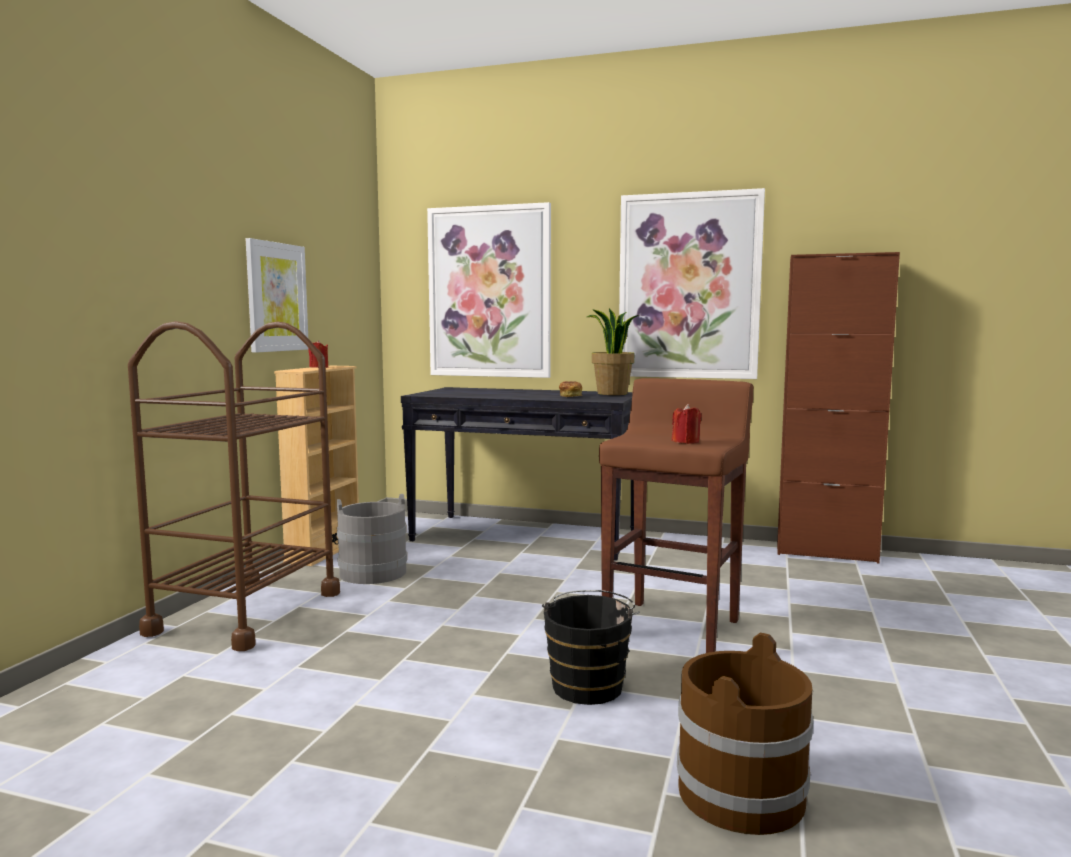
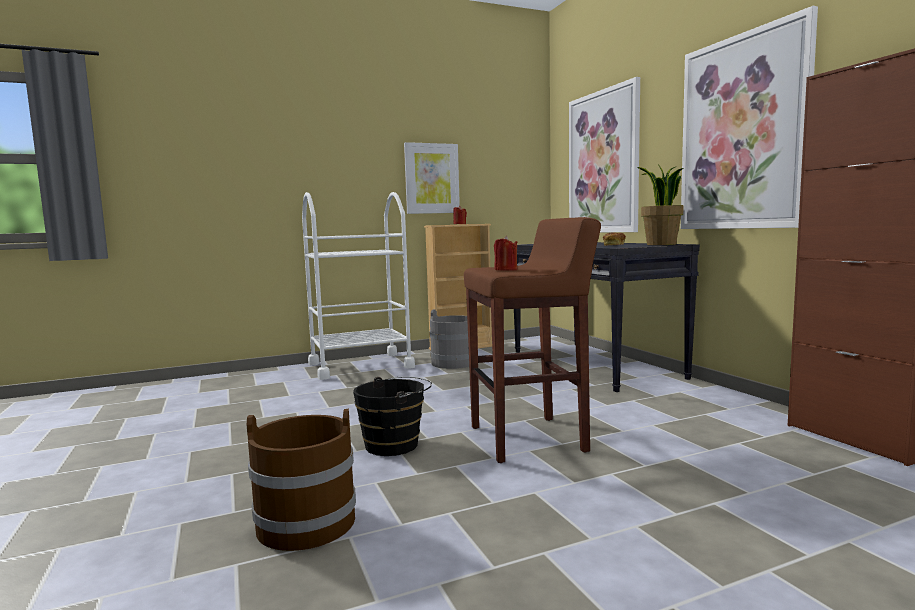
camera: 50 degrees right, 0 degrees up
brown cart [128,321,340,651] -> white cart [302,192,415,380]

